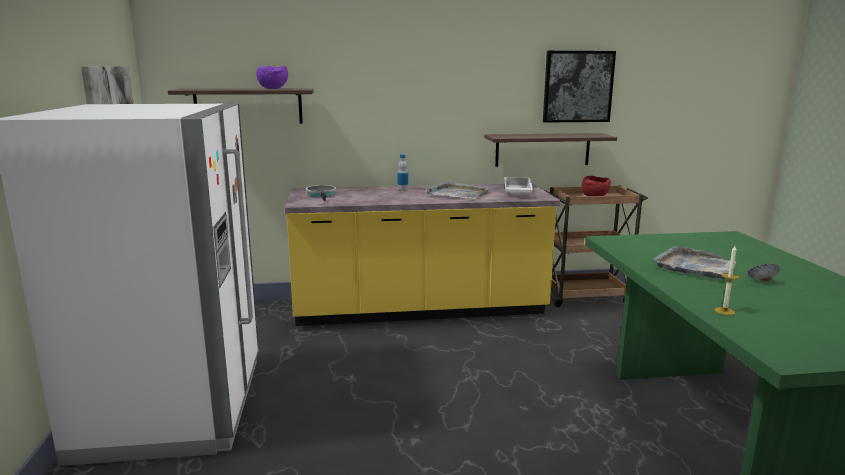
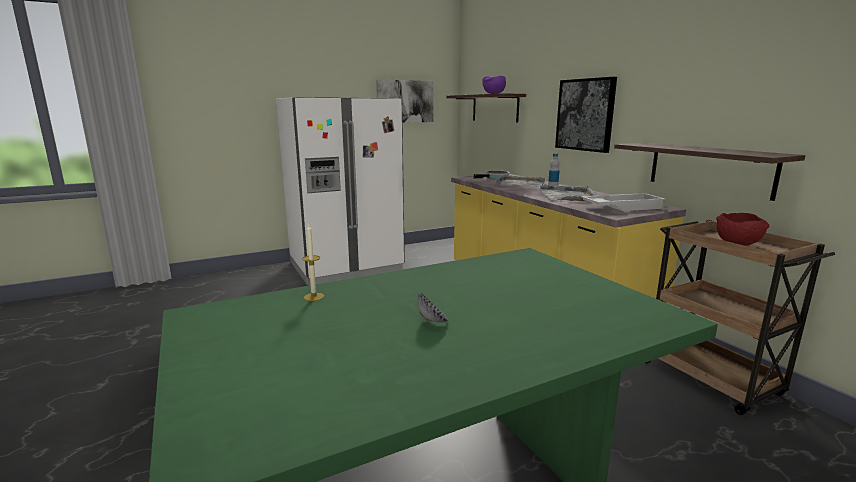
camera: 70 degrees right, 0 degrees up
picture [543,51,616,123] -> picture moved to [555,77,617,153]
grey tray [653,246,736,279] -> grey tray moved to [495,174,546,187]

